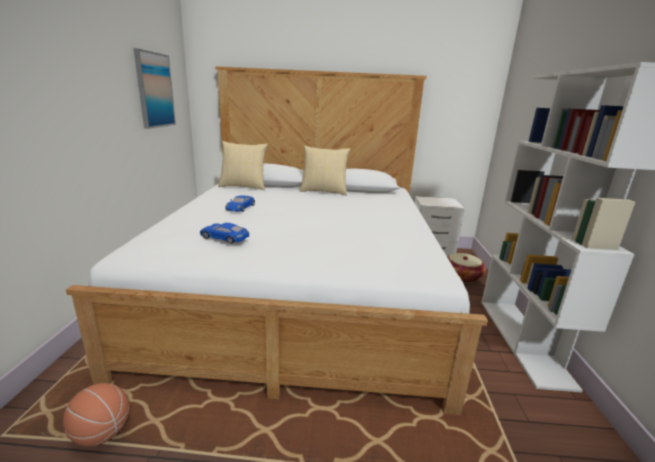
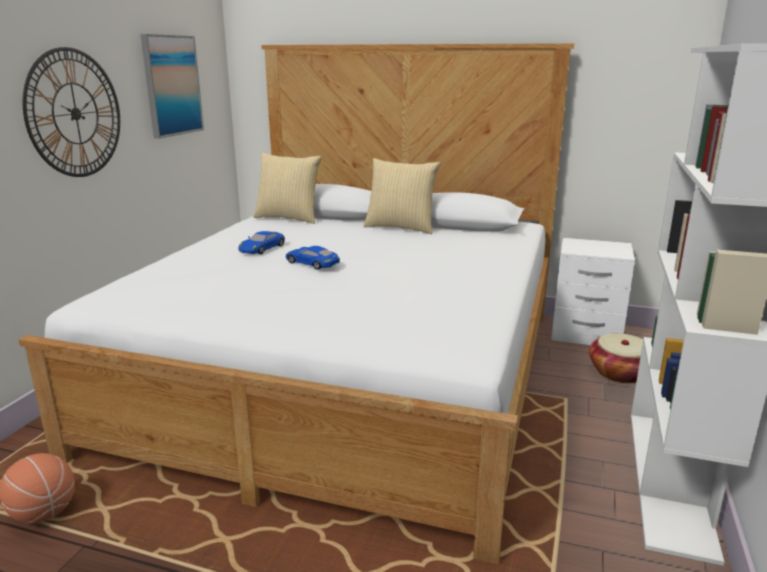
camera: 15 degrees right, 0 degrees up
blue toy car [200,223,249,244] -> blue toy car moved to [286,246,340,270]
none -> wall clock [23,47,120,177]

